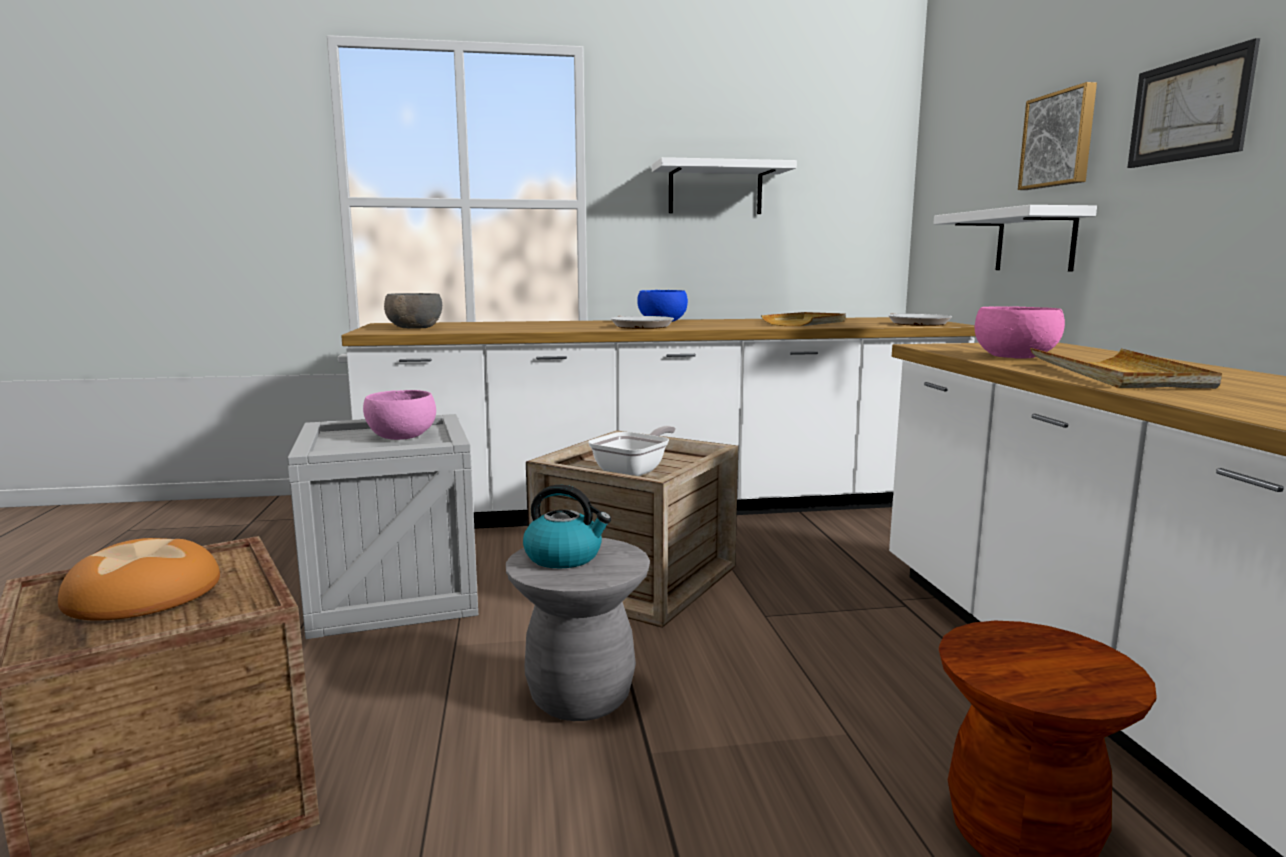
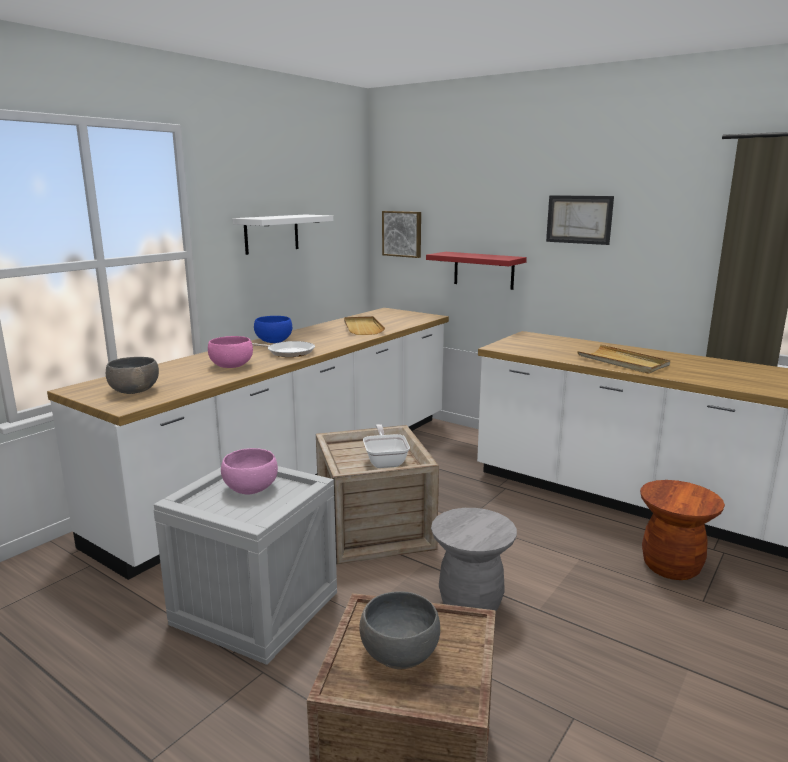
camera: 45 degrees left, 5 degrees up
bread [58,538,220,620] -> grey bowl [359,591,440,669]
kettle [523,485,611,569] -> none
frying pan [888,313,952,326] -> none
white shelf [933,205,1097,271] -> red shelf [426,252,527,290]
pink bowl [975,306,1065,359] -> pink bowl moved to [208,336,253,368]
picture [1018,82,1097,190] -> picture moved to [382,211,421,258]

